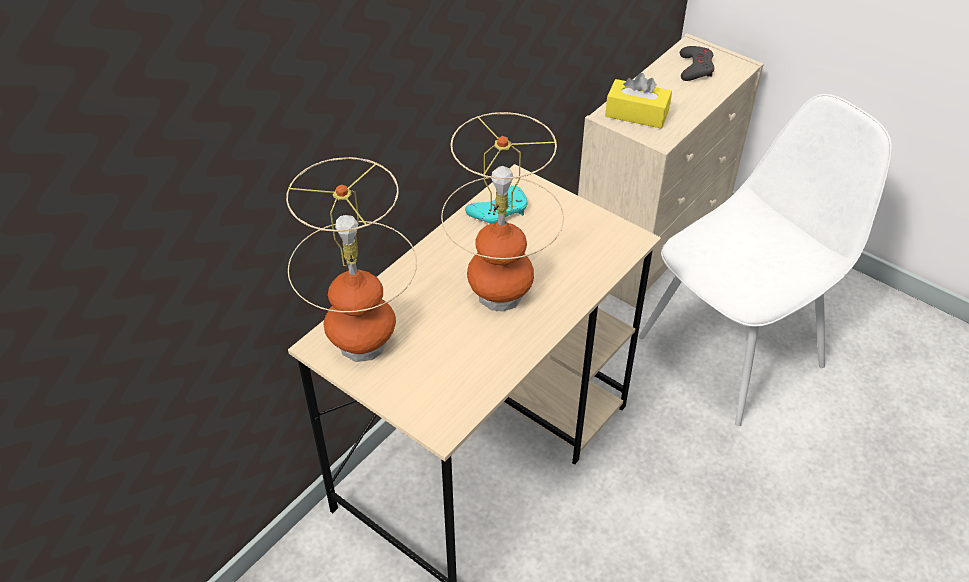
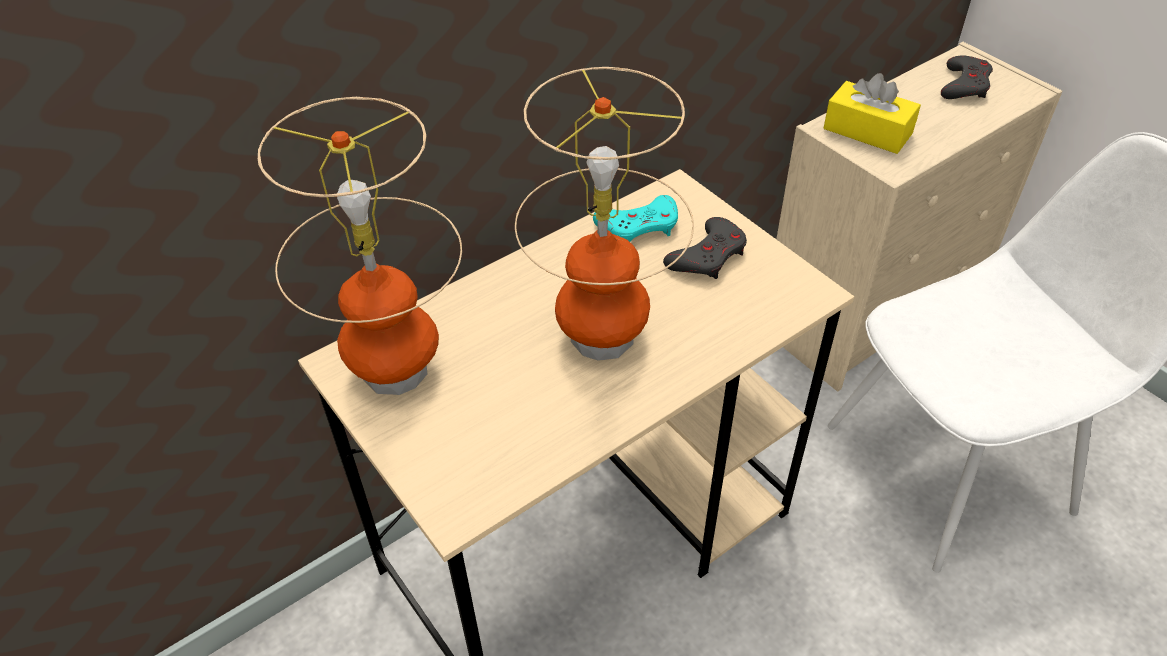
camera: 15 degrees right, 0 degrees up
none -> grey game controller [663,217,747,279]

